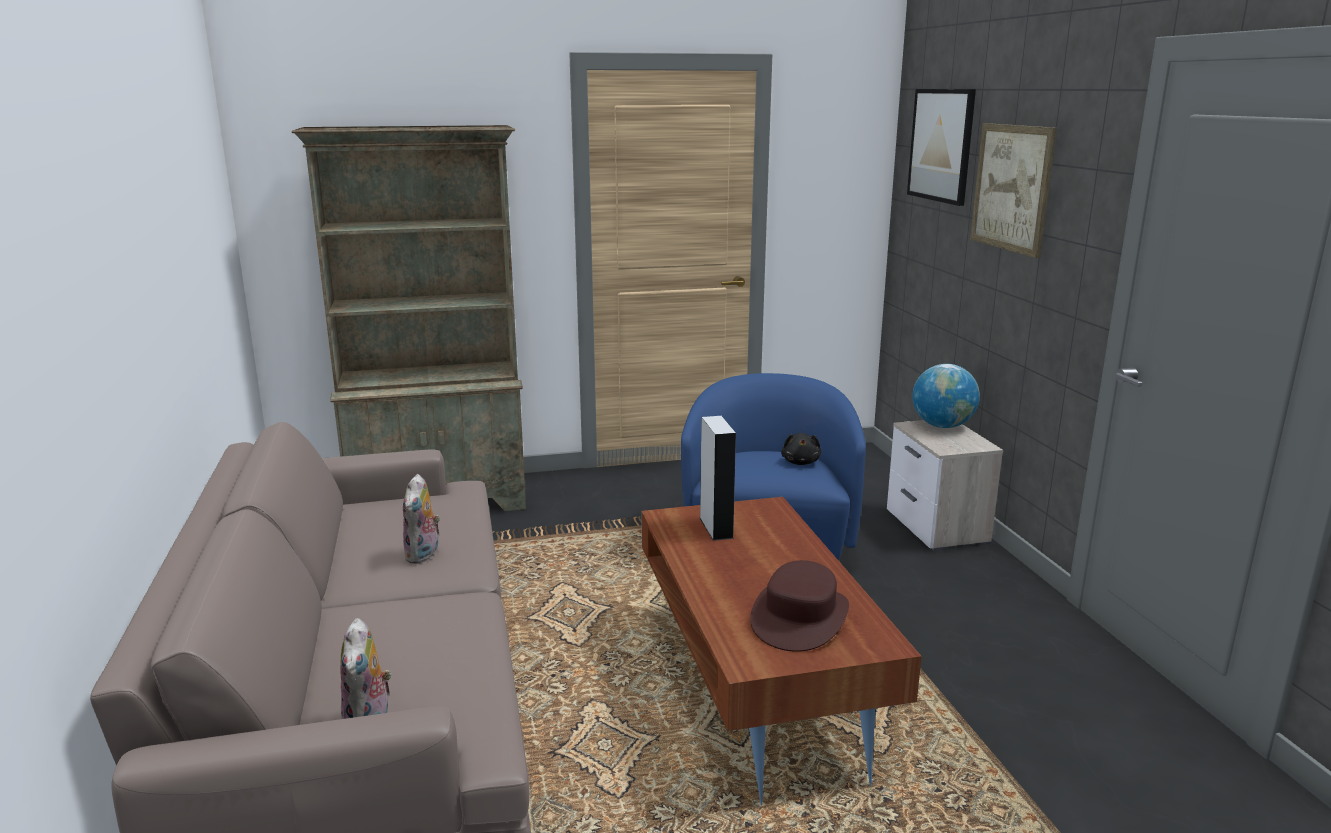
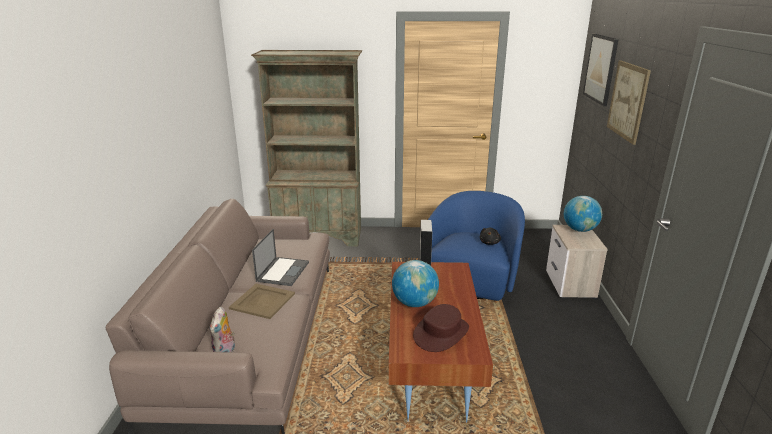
camera: 15 degrees right, 5 degrees up
plush toy [403,474,440,564] -> laptop [252,229,309,286]
none -> beige tray [229,284,295,319]
none -> globe [392,260,439,307]

